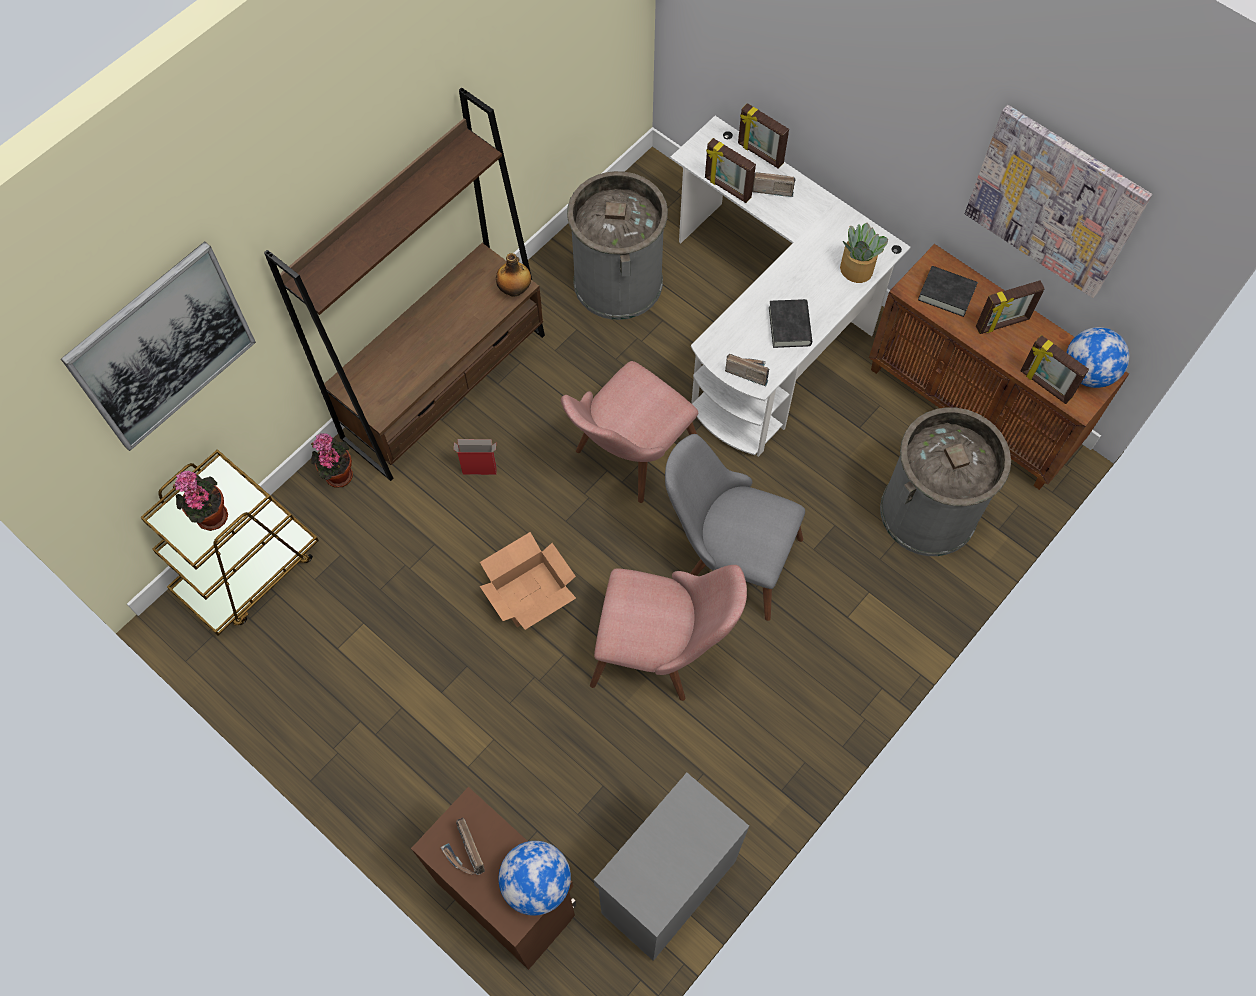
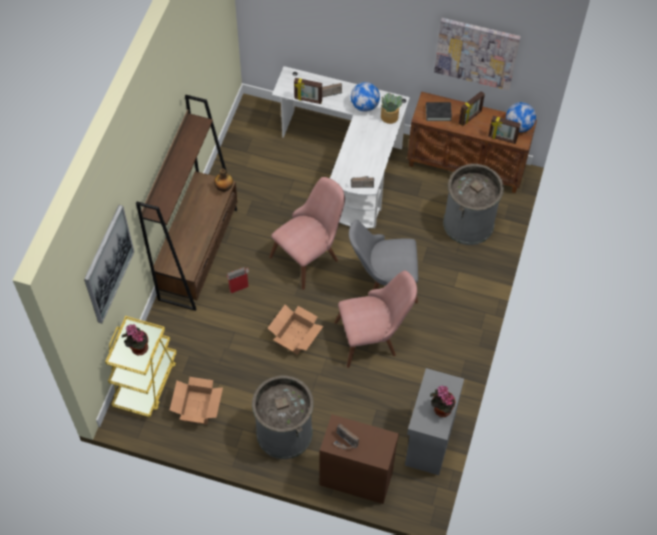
camera: 25 degrees left, 5 degrees down
brown cart [140,449,319,635] -> yellow cart [105,316,177,417]
potted plant [311,433,353,488] -> potted plant moved to [430,386,455,417]
globe [499,841,571,916] -> globe moved to [351,82,380,112]
pink chair [561,361,698,503] -> pink chair turned 150 degrees counterclockwise [269,177,345,290]
grey trash can [567,171,668,320] -> grey trash can moved to [252,375,314,459]
picture frame [738,103,789,169] -> none
black book [769,299,812,348] -> none
none -> cardboard box [170,377,223,425]

